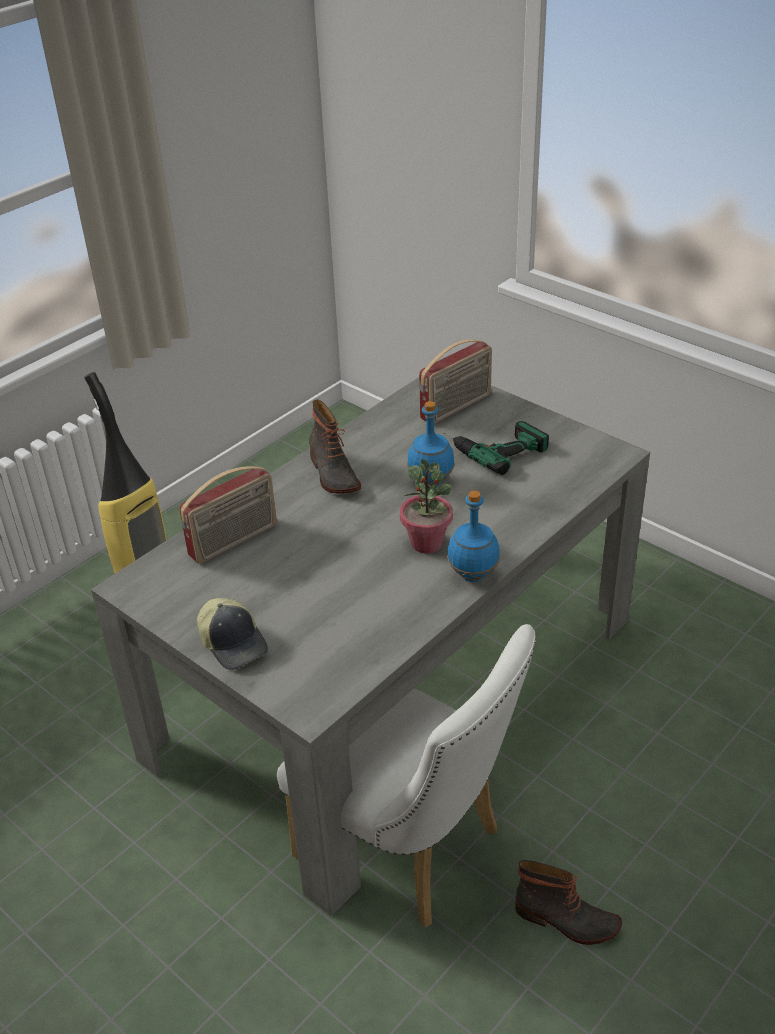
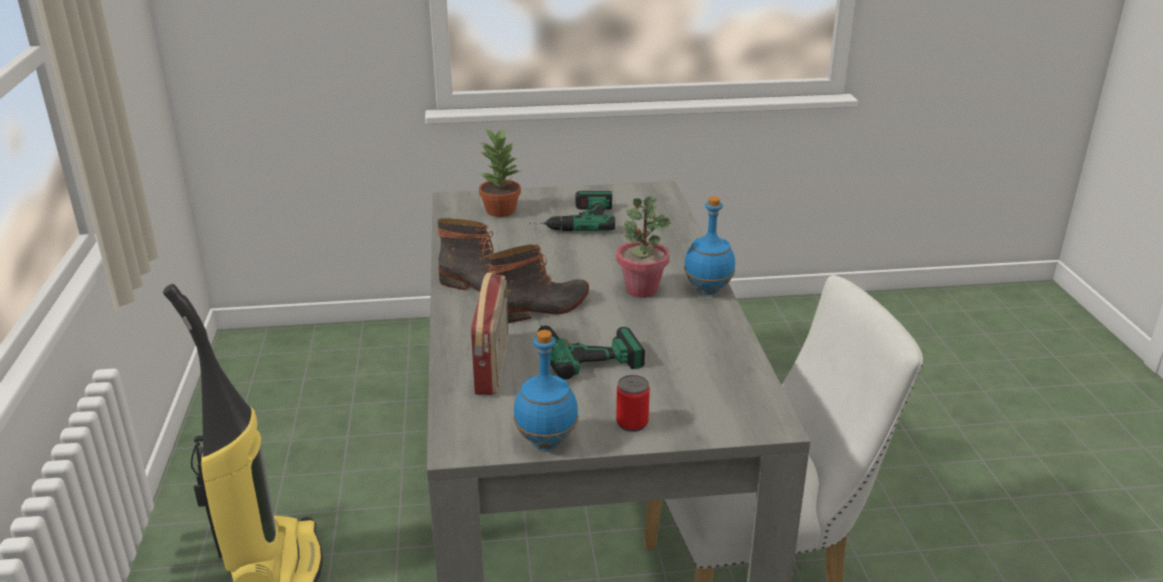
camera: 50 degrees left, 10 degrees down
cap [197,598,268,670] -> can [616,375,650,432]
blue bottle [407,401,455,487] -> blue bottle moved to [513,330,579,450]
radio [419,339,492,424] -> potted plant [479,128,521,217]
boot [515,860,622,945] -> boot moved to [489,244,589,323]
none -> power drill [537,318,645,380]

